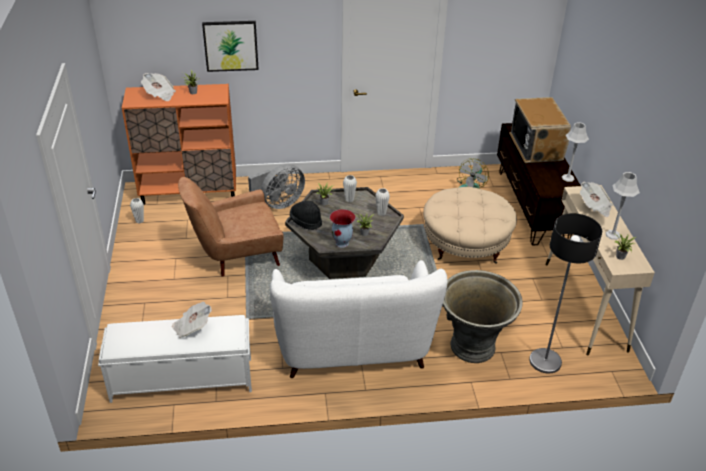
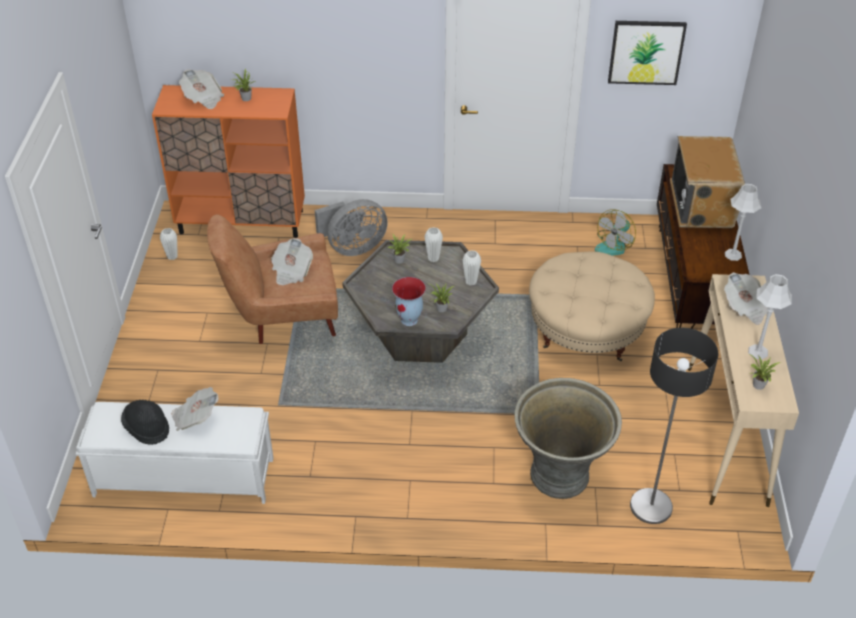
camera: 10 degrees right, 5 degrees up
picture [202,21,259,72] -> picture moved to [608,21,687,85]
white sofa [270,260,448,378] -> none
black hat [290,201,322,230] -> black hat moved to [121,400,169,445]
none -> newspaper [271,238,313,285]

